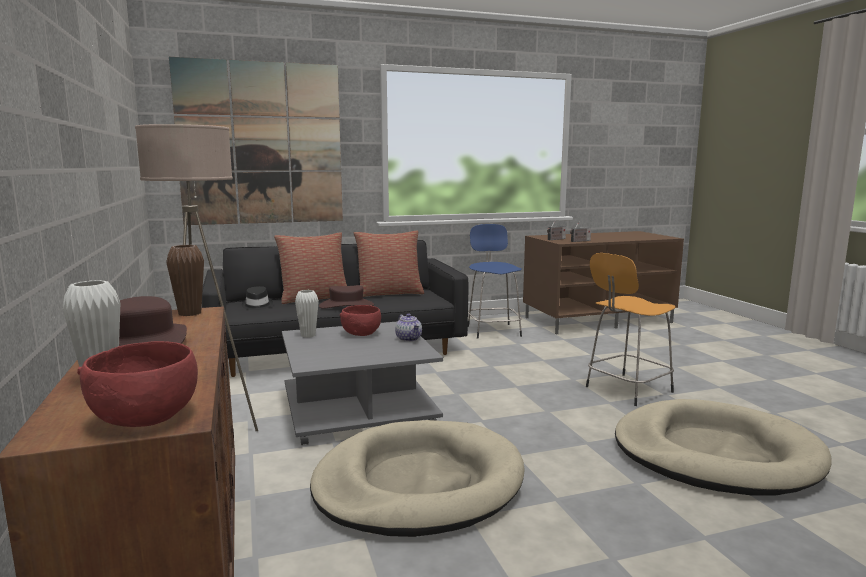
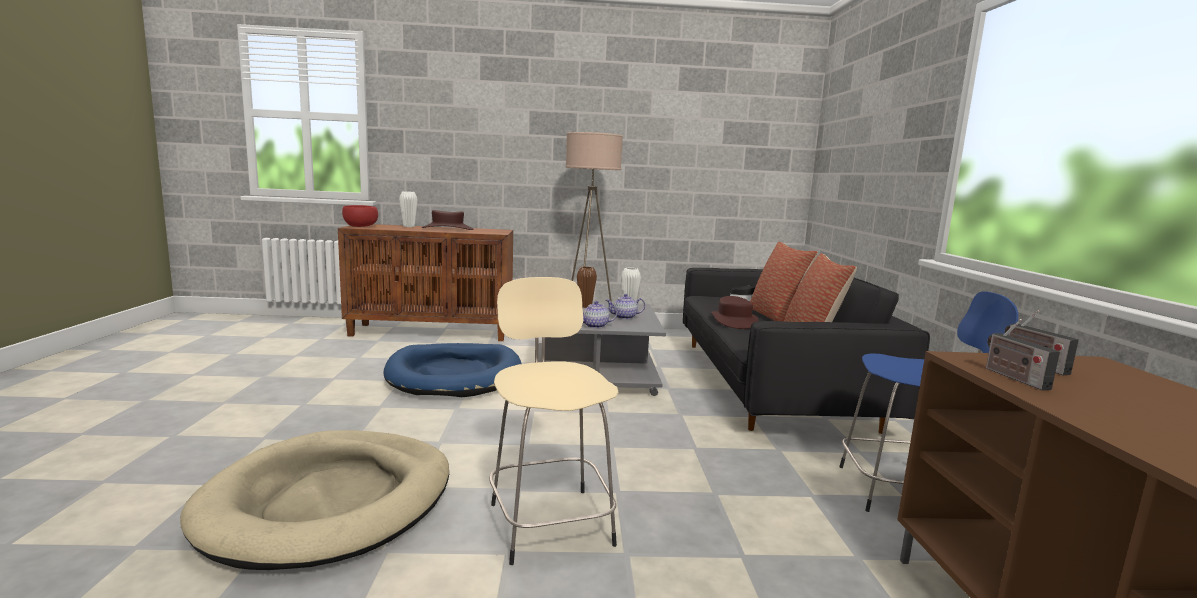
camera: 105 degrees right, 0 degrees up
brown vase [166,245,204,316] -> brown vase moved to [577,267,597,308]
picture [169,57,343,225] -> none
beige dog bed [310,420,525,537] -> blue dog bed [383,343,521,397]
red bowl [340,305,381,336] -> teapot [606,294,645,319]
orange stool [586,253,676,406] -> beige stool [489,277,618,565]

